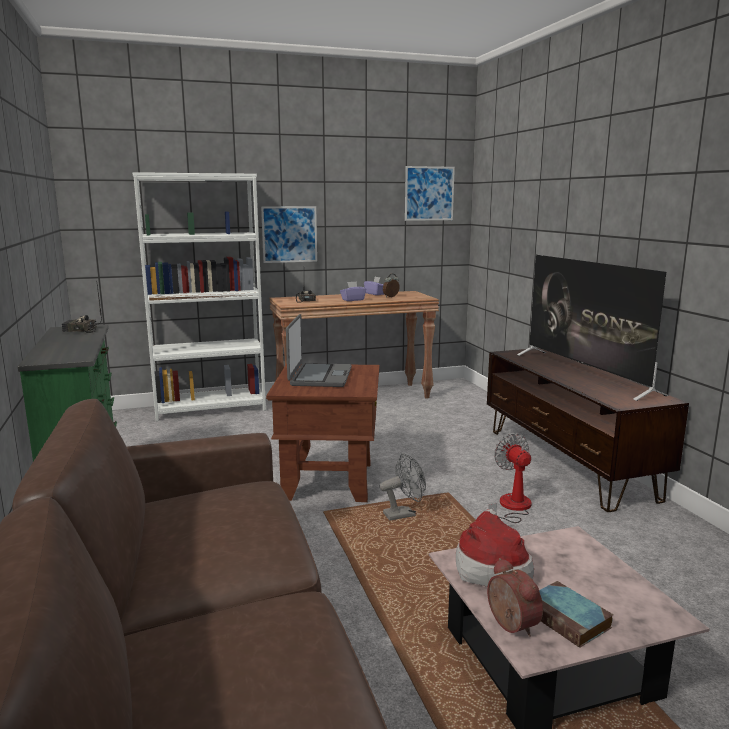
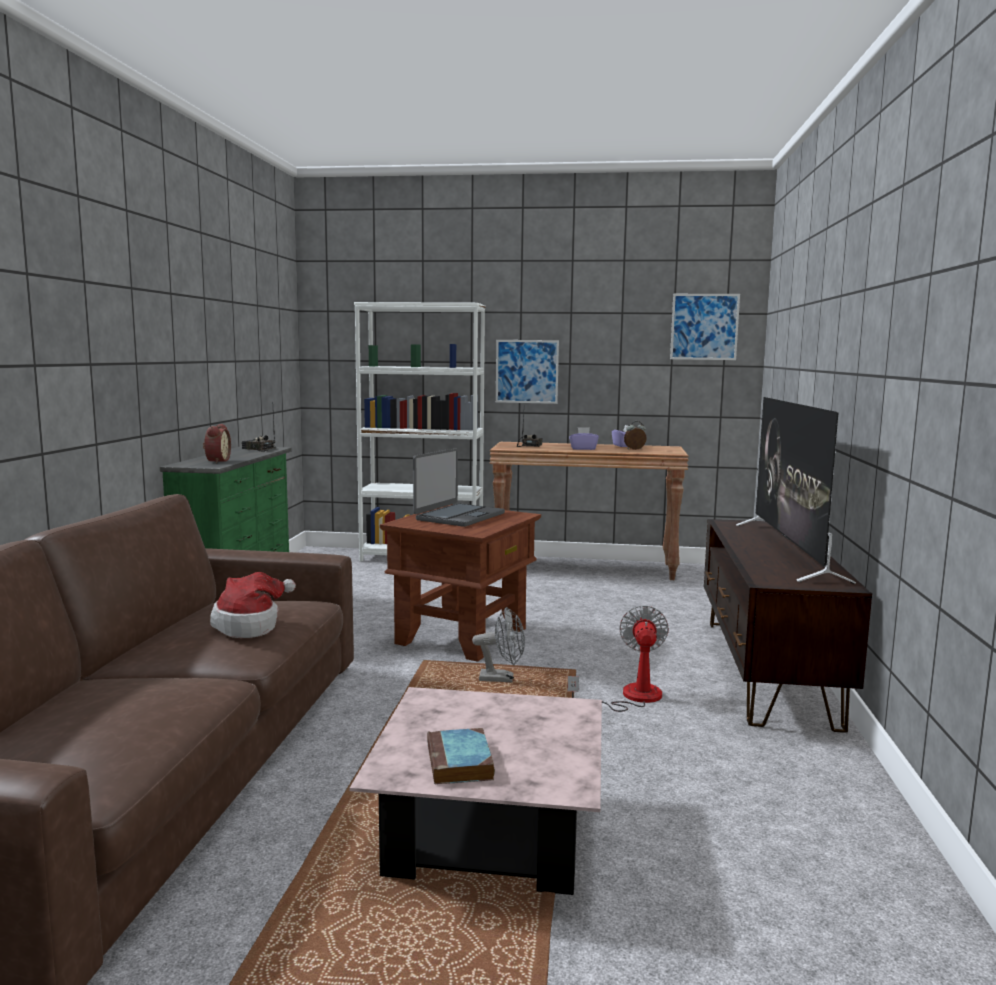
camera: 25 degrees right, 5 degrees down
hat [456,509,534,587] -> hat moved to [210,572,296,638]
alarm clock [487,558,543,637] -> alarm clock moved to [203,424,231,463]

